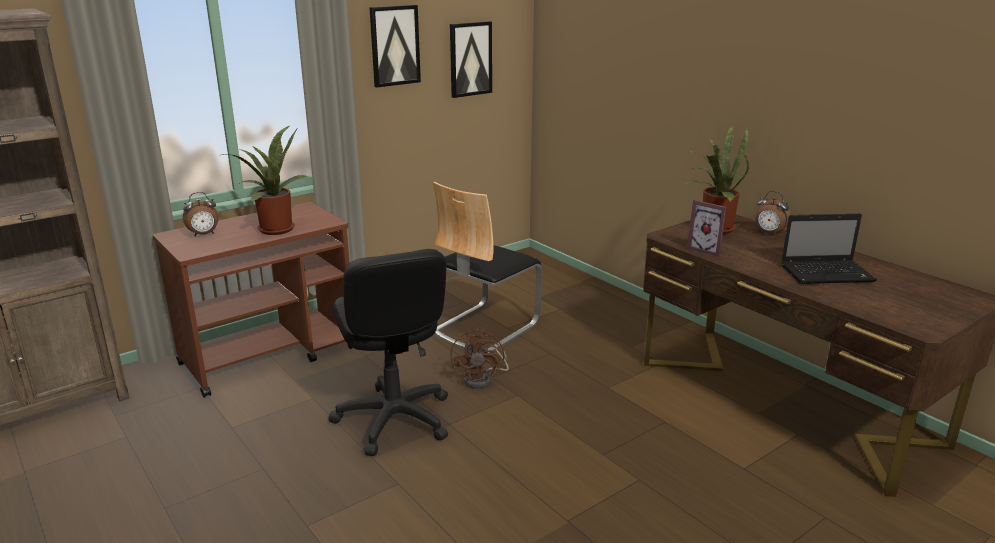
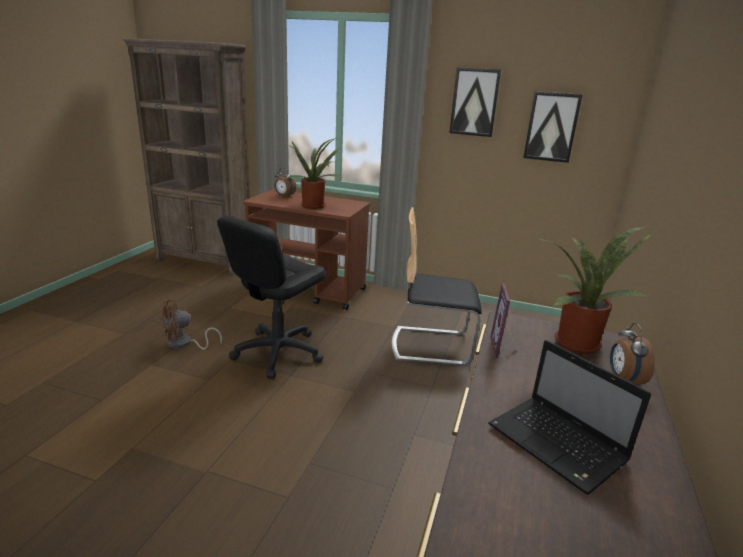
camera: 55 degrees right, 0 degrees up
brown fan [450,328,509,389] -> brown fan moved to [161,299,222,349]

